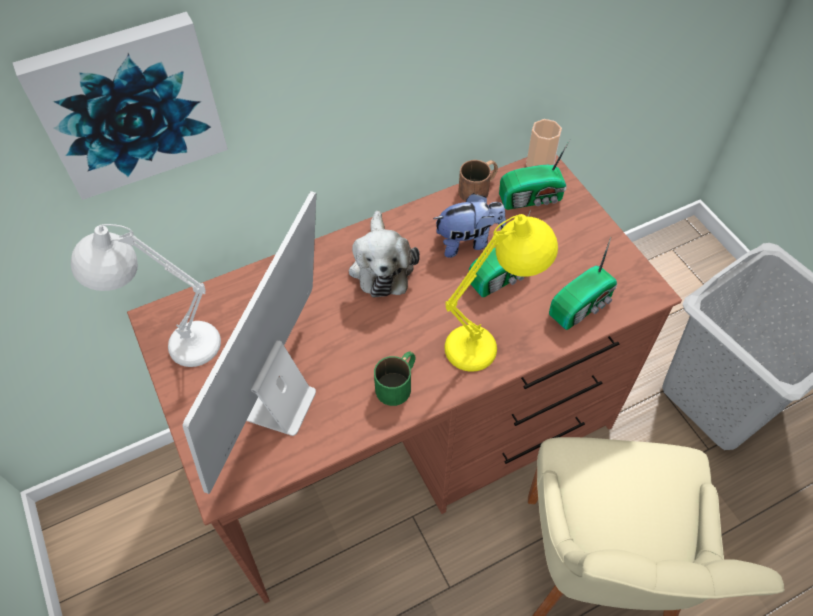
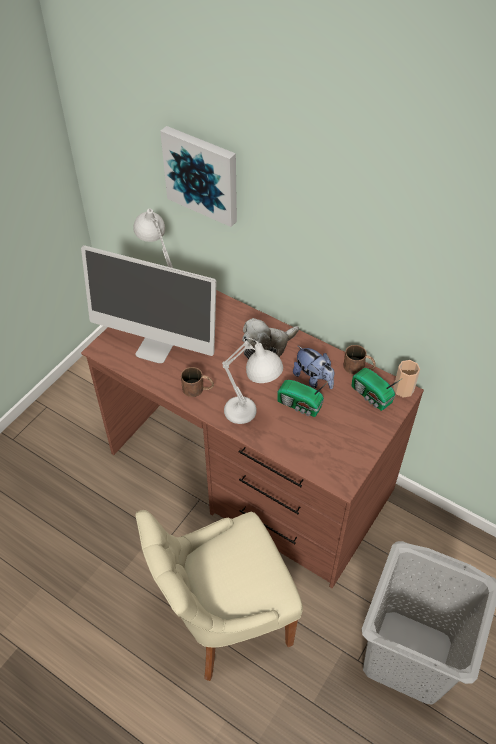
camera: 60 degrees right, 5 degrees down
monitor [183,191,316,494] -> monitor turned 150 degrees counterclockwise [81,245,217,363]
green mug [374,352,415,406] -> brown mug [181,367,214,397]
yellow table lamp [444,214,558,372] -> white table lamp [222,338,283,424]
radio [549,237,617,330] -> none

